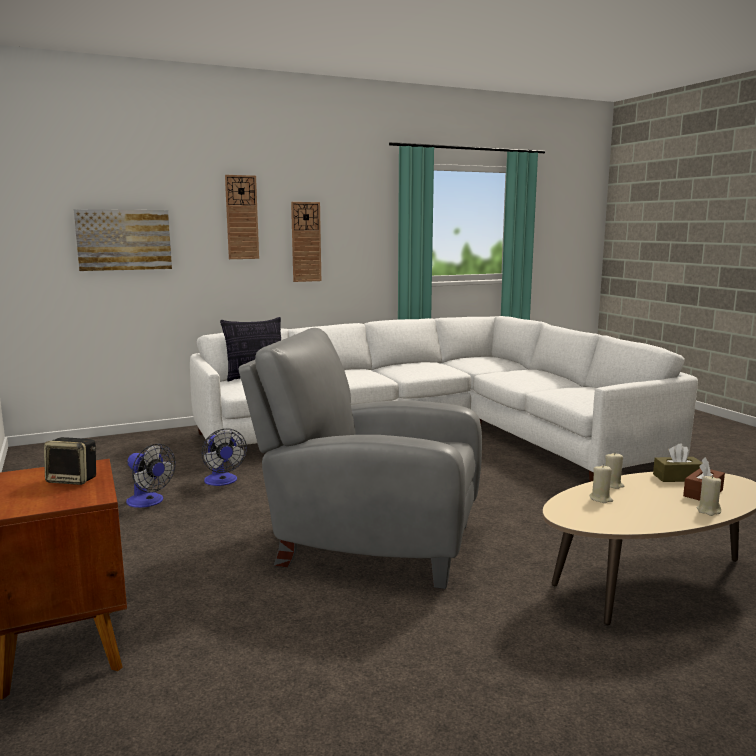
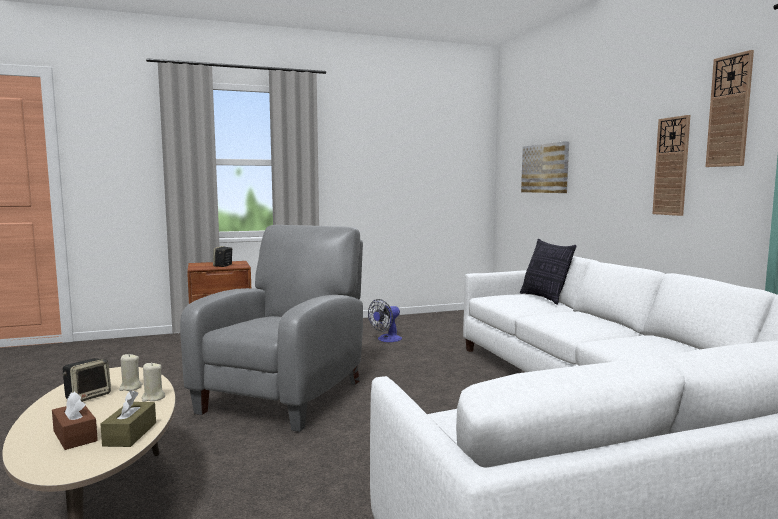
camera: 95 degrees right, 5 degrees down
fan [201,428,247,486] -> none
wall clock [225,175,259,259] -> wall clock moved to [705,50,754,167]
beige candle [697,475,721,516] -> none
none -> speaker [63,358,111,402]

